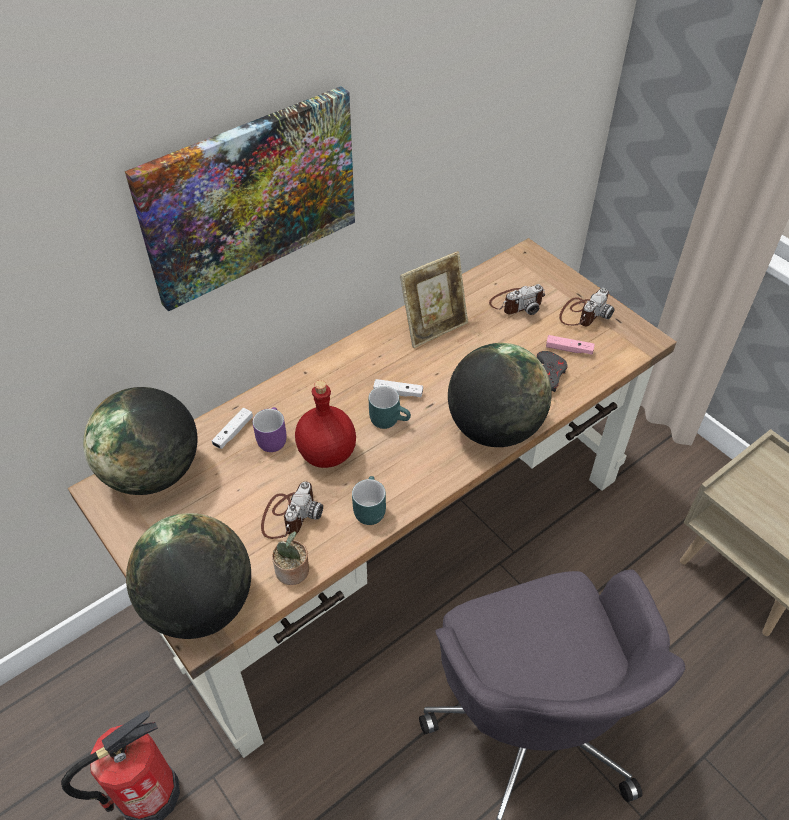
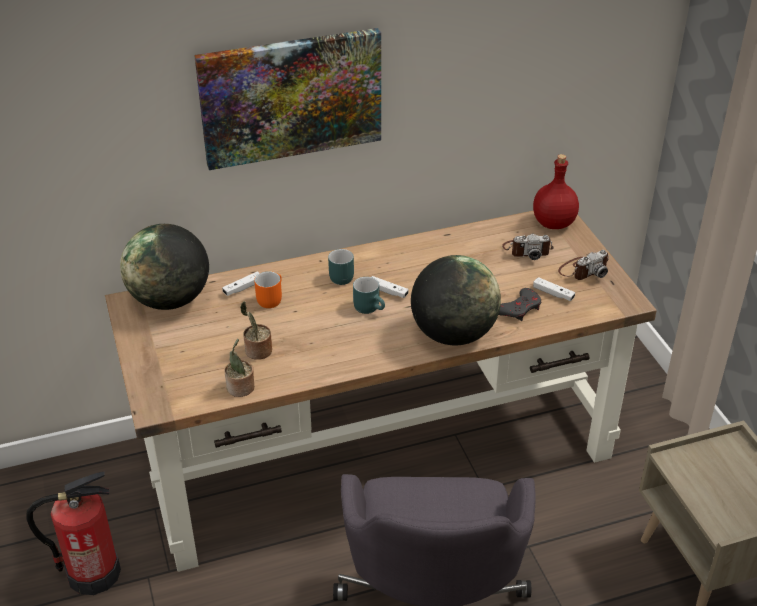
camera: 20 degrees right, 10 degrees down
globe [126,513,251,639] -> none
purple mug [252,407,287,452] -> orange mug [254,271,282,308]
camera [261,481,323,539] -> potted plant [240,301,272,360]
red bottle [295,380,356,468] -> red bottle moved to [533,154,579,229]
turquoise mug [352,476,386,525] -> turquoise mug moved to [328,249,354,285]
picture frame [400,251,468,348] -> none
pink game controller [546,335,595,355] -> white game controller [533,277,575,301]

